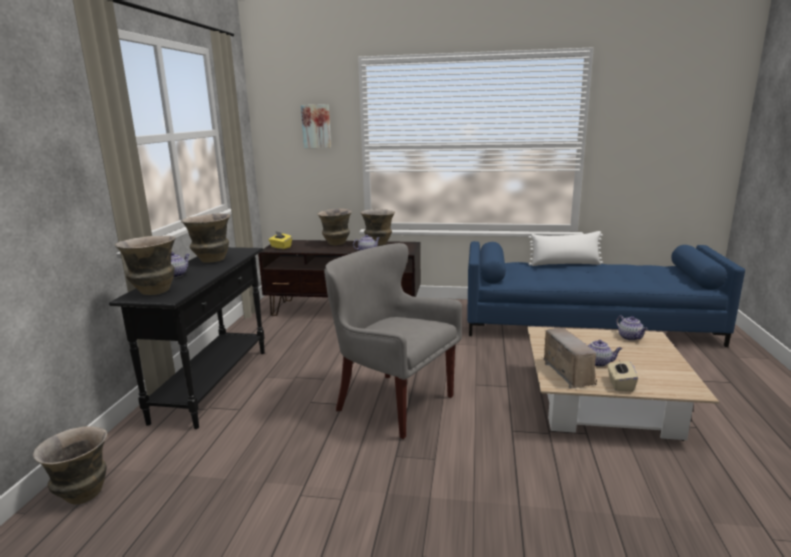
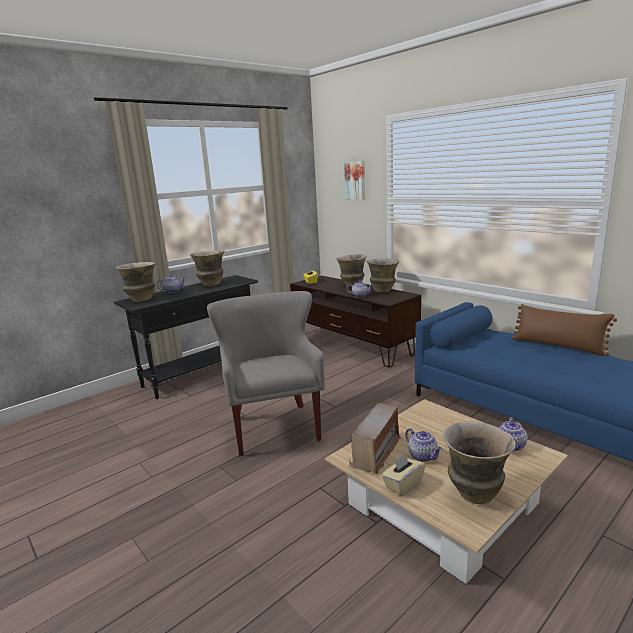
camera: 40 degrees right, 0 degrees up
vase [33,426,108,504] -> vase moved to [443,422,516,504]
white pillow [528,231,603,266] -> brown pillow [511,304,617,356]

